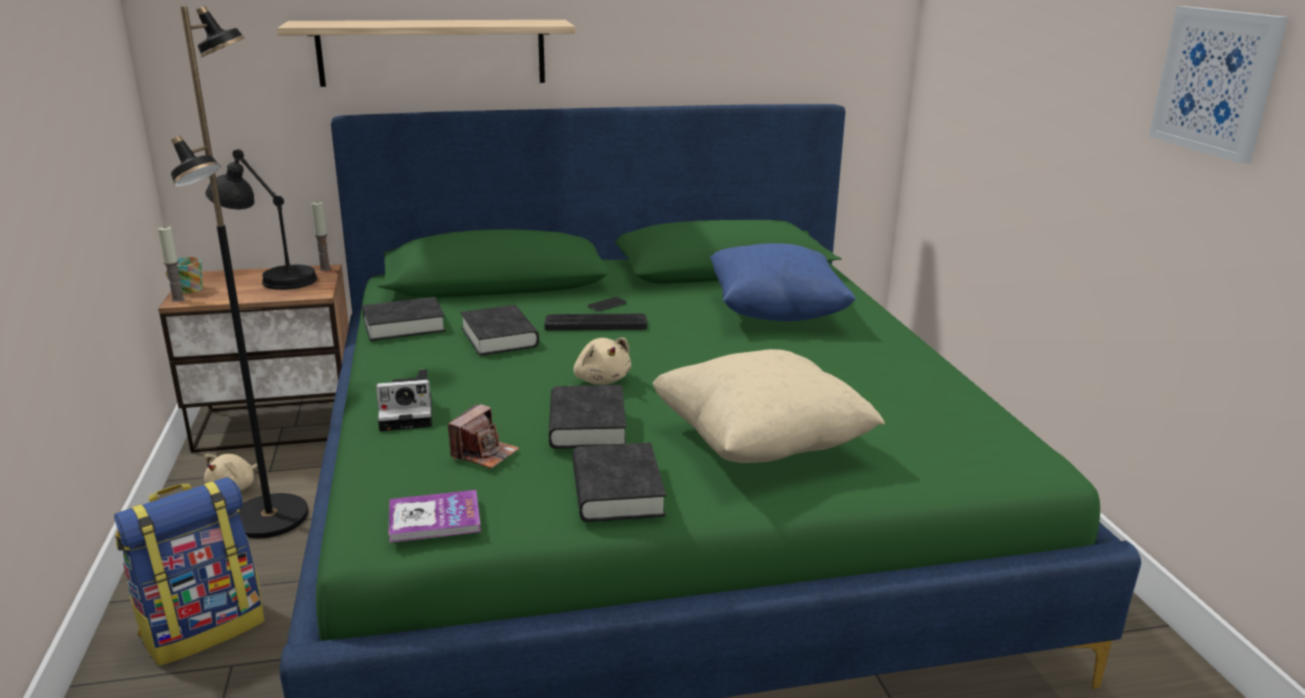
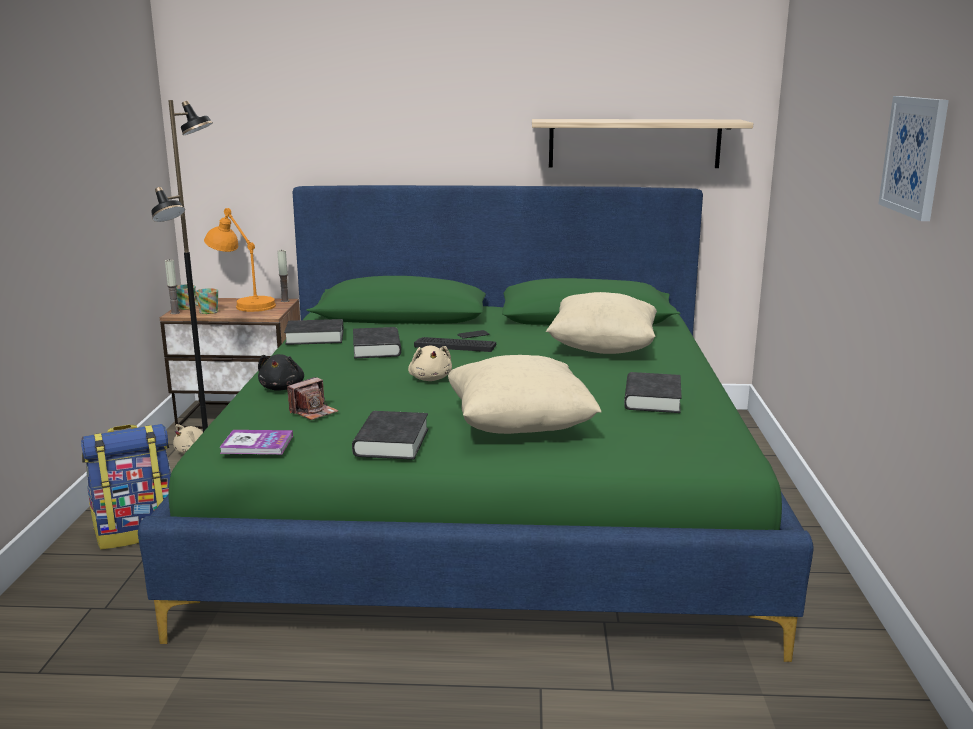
camera: 15 degrees right, 5 degrees down
black table lamp [205,149,317,290] -> orange table lamp [204,208,276,312]
shelf [277,20,575,87] -> shelf moved to [532,119,753,168]
camera [376,369,432,431] -> black plush toy [258,354,304,391]
black book [549,385,626,449] -> black book moved to [624,372,682,413]
blue pillow [710,243,856,321] -> beige pillow [546,292,657,354]
none -> mug [194,288,218,314]

